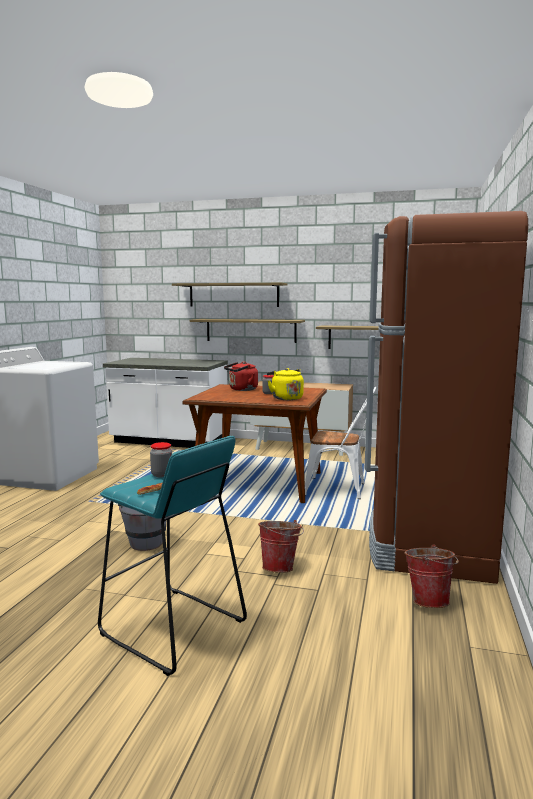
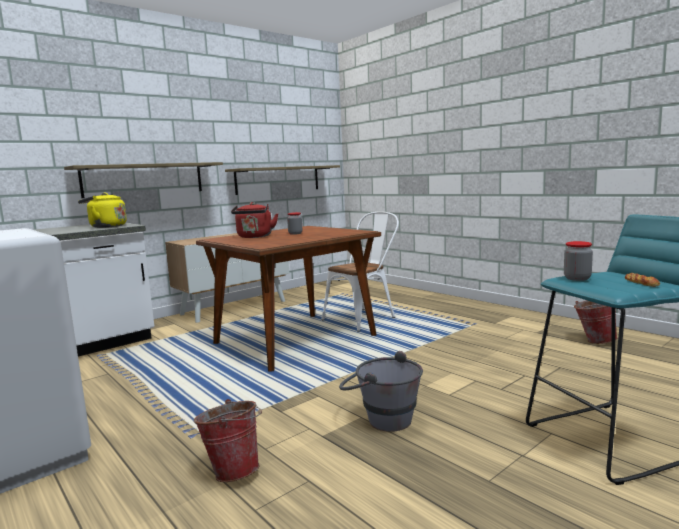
camera: 55 degrees left, 0 degrees up
shelf [172,283,288,307] -> none
bucket [258,520,304,573] -> bucket moved to [194,399,262,482]
yellow kettle [267,368,304,400] -> yellow kettle moved to [78,193,127,228]
brown fridge [365,211,528,584] -> none

